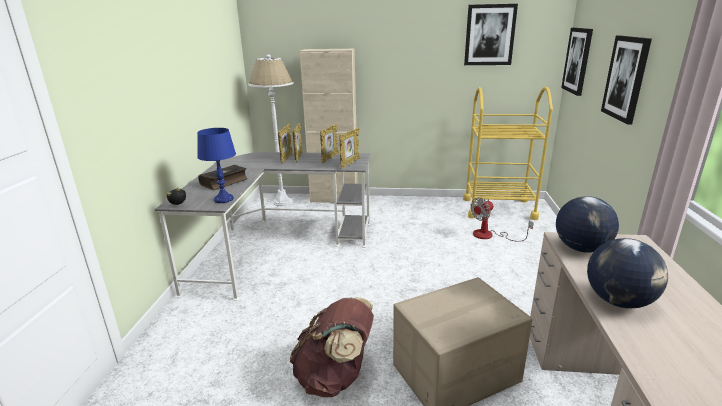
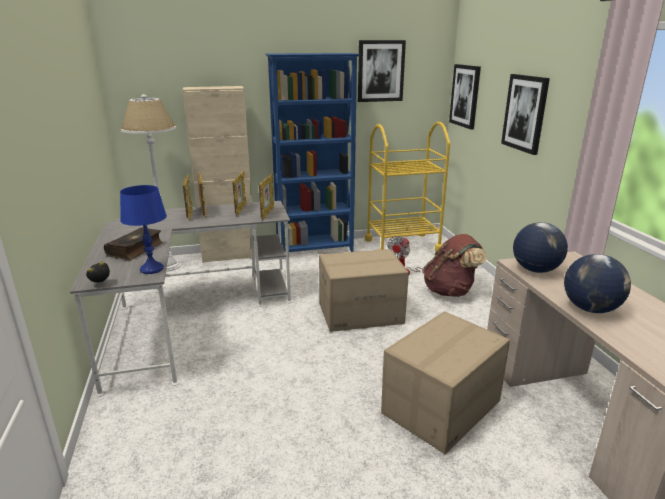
camera: 20 degrees left, 0 degrees up
brown backpack [289,297,374,397] -> brown backpack moved to [423,234,486,297]
none -> blue bookcase [265,53,361,252]
none -> cardboard box [319,249,409,332]

